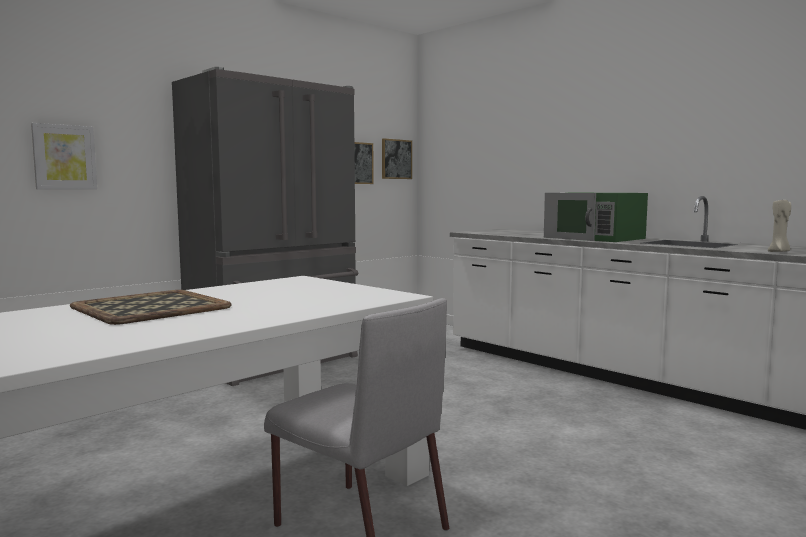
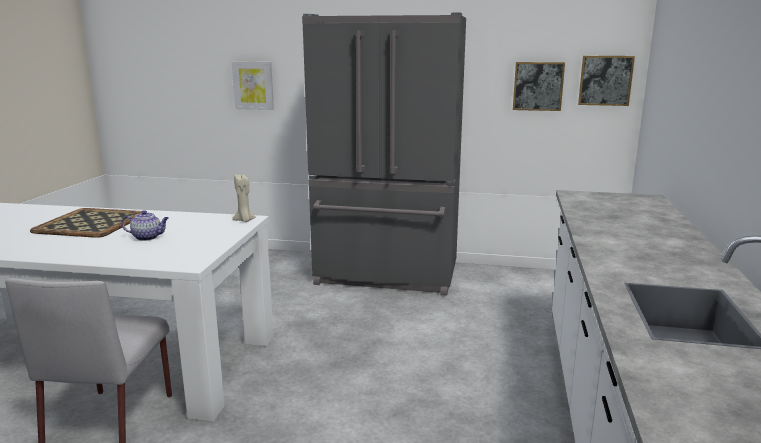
camera: 55 degrees right, 10 degrees up
green microwave [544,193,648,242] -> none
beige candle [768,198,791,252] -> beige candle moved to [232,175,256,222]
none -> teapot [121,210,169,241]

